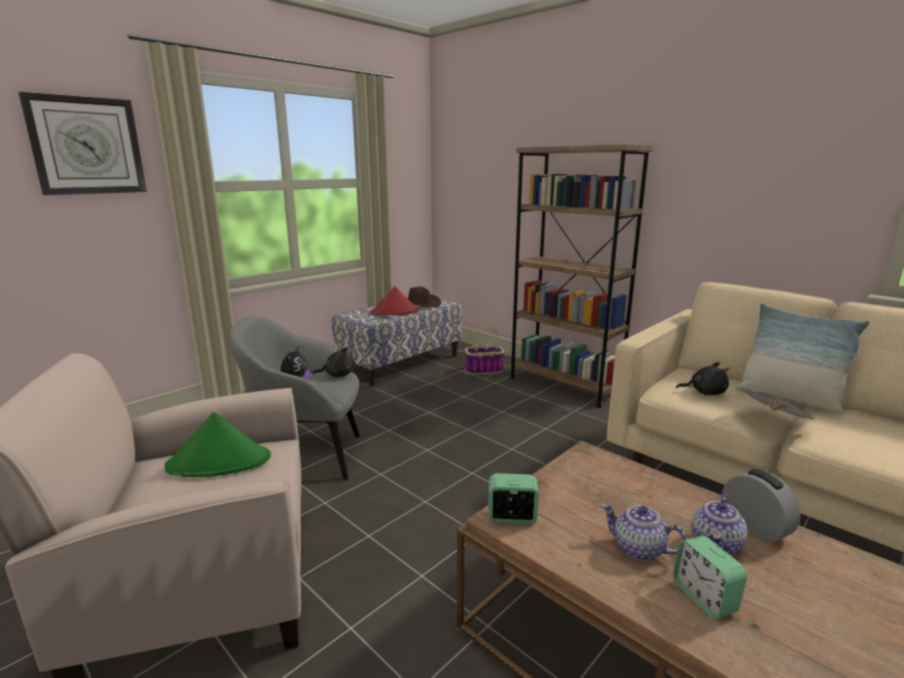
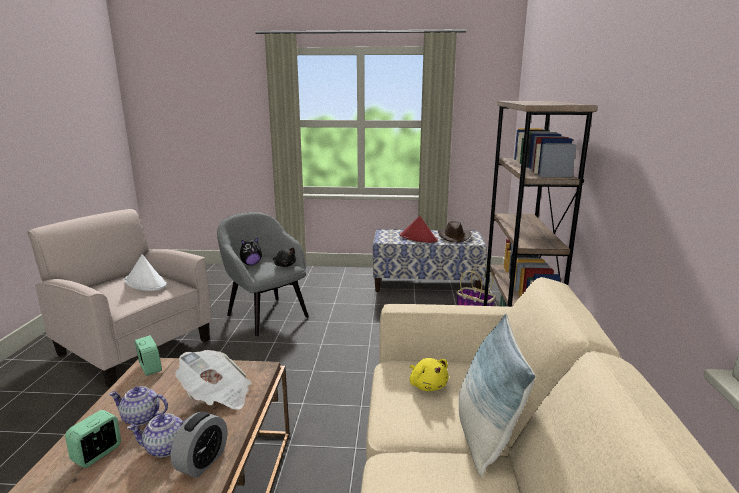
camera: 50 degrees right, 0 degrees up
wall clock [18,92,147,195] -> none
green hat [164,412,271,477] -> white hat [125,254,167,291]
teapot [601,503,687,561] -> teapot turned 75 degrees counterclockwise [109,386,168,426]
black plush toy [676,362,729,395] -> yellow plush toy [410,358,449,391]
newspaper [736,387,814,419] -> newspaper moved to [175,350,252,410]

